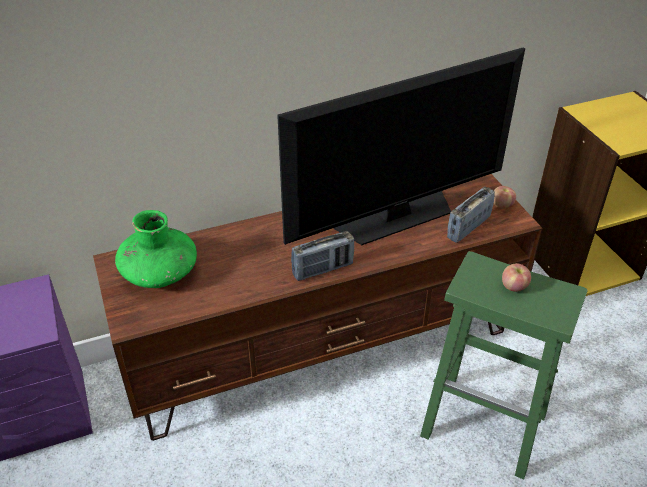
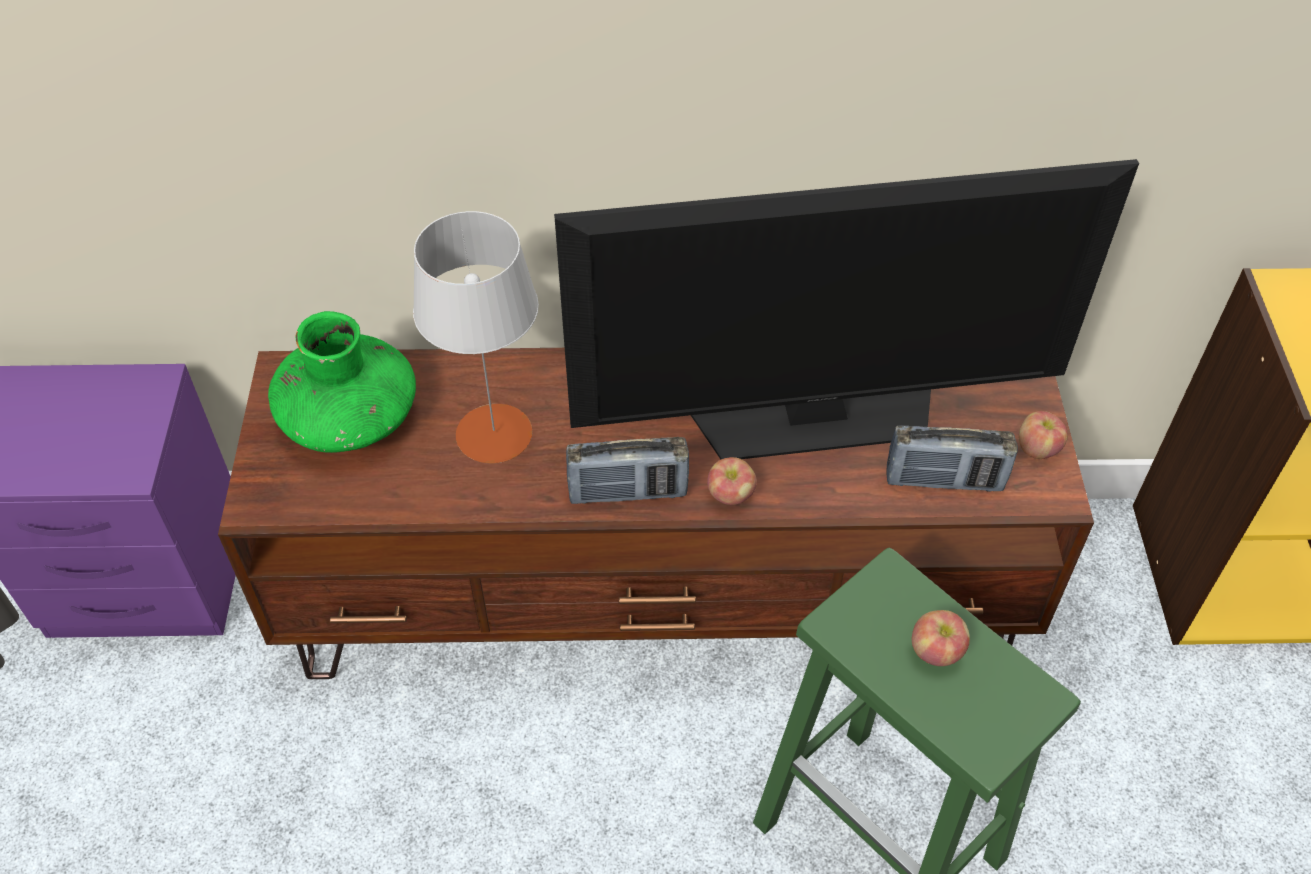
camera: 20 degrees right, 10 degrees up
radio [447,187,495,243] -> radio turned 150 degrees counterclockwise [886,426,1018,492]
none -> grey table lamp [413,211,539,463]
none -> apple [707,457,757,505]

